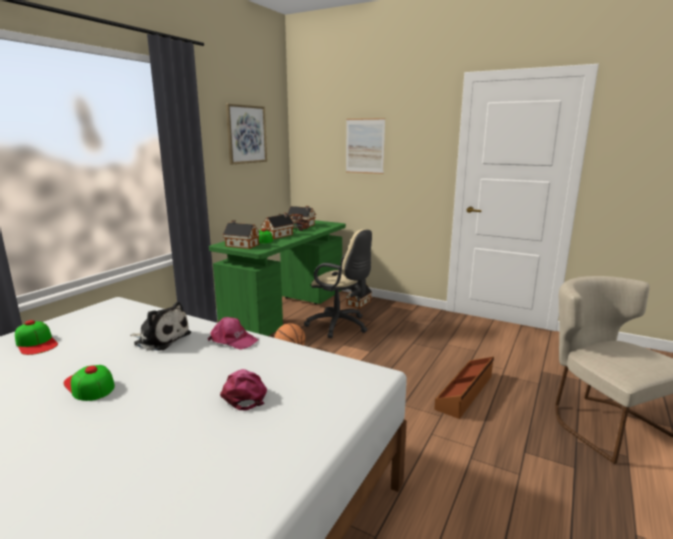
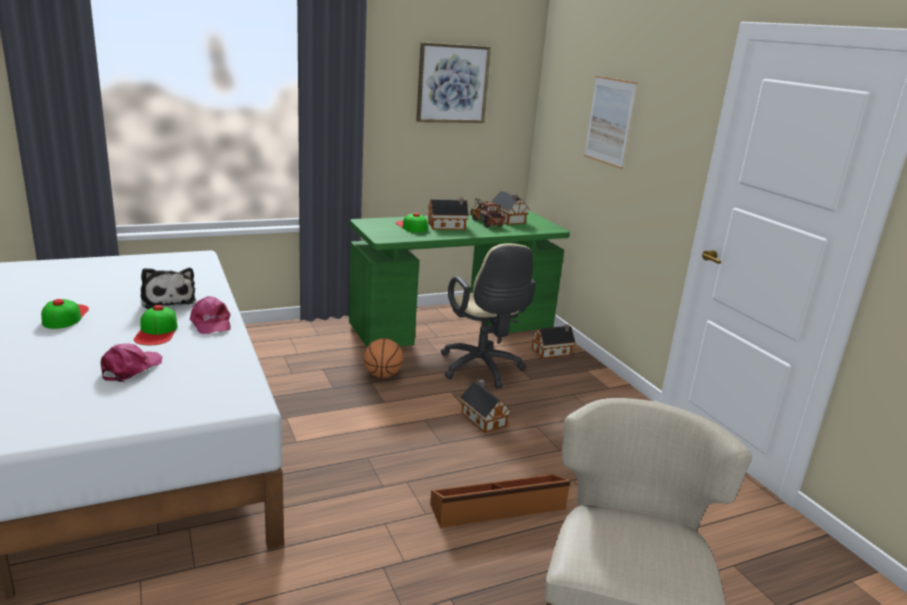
camera: 35 degrees right, 5 degrees up
cap [15,320,58,355] -> cap moved to [134,305,178,345]
toy house [223,220,260,249] -> toy house moved to [460,379,510,433]

